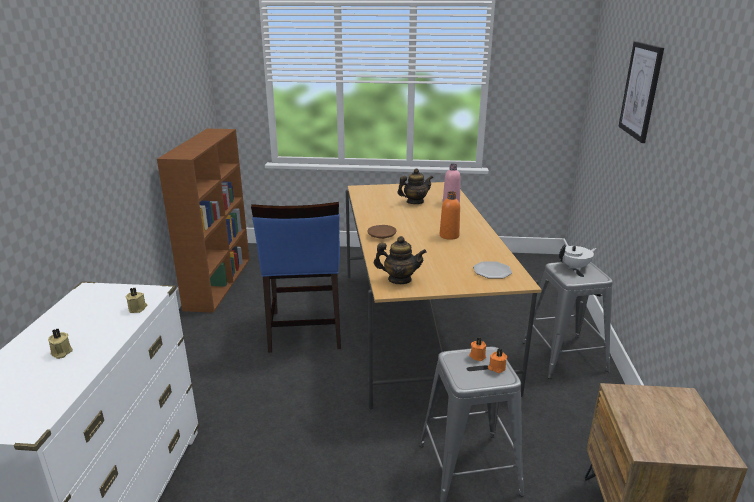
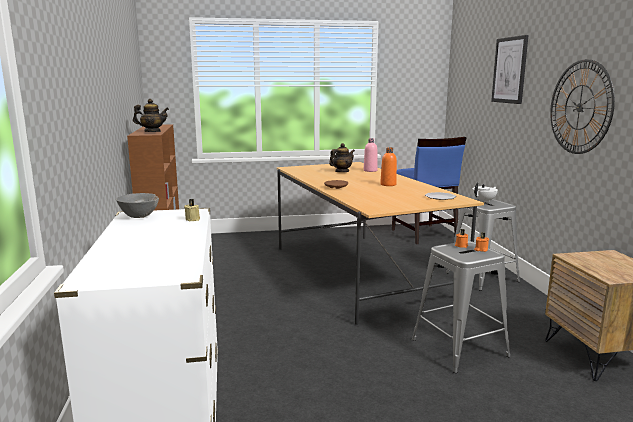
camera: 15 degrees left, 10 degrees down
beige candle [48,329,73,359] -> none
blue chair [251,202,341,353] -> blue chair moved to [392,137,466,244]
teapot [374,236,427,284] -> teapot moved to [133,99,169,132]
none -> grey bowl [116,193,159,218]
none -> wall clock [550,59,615,154]

